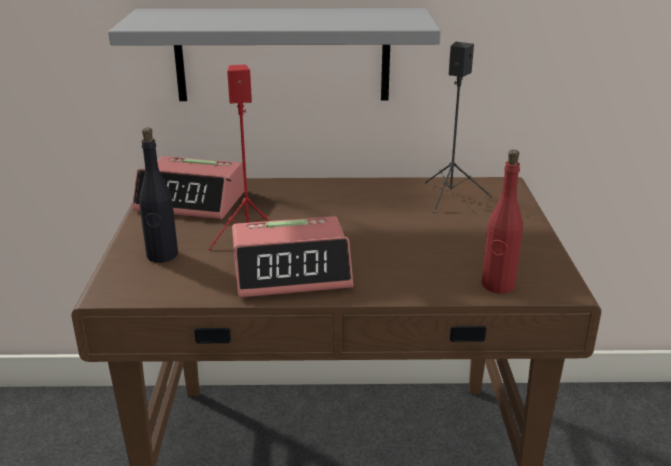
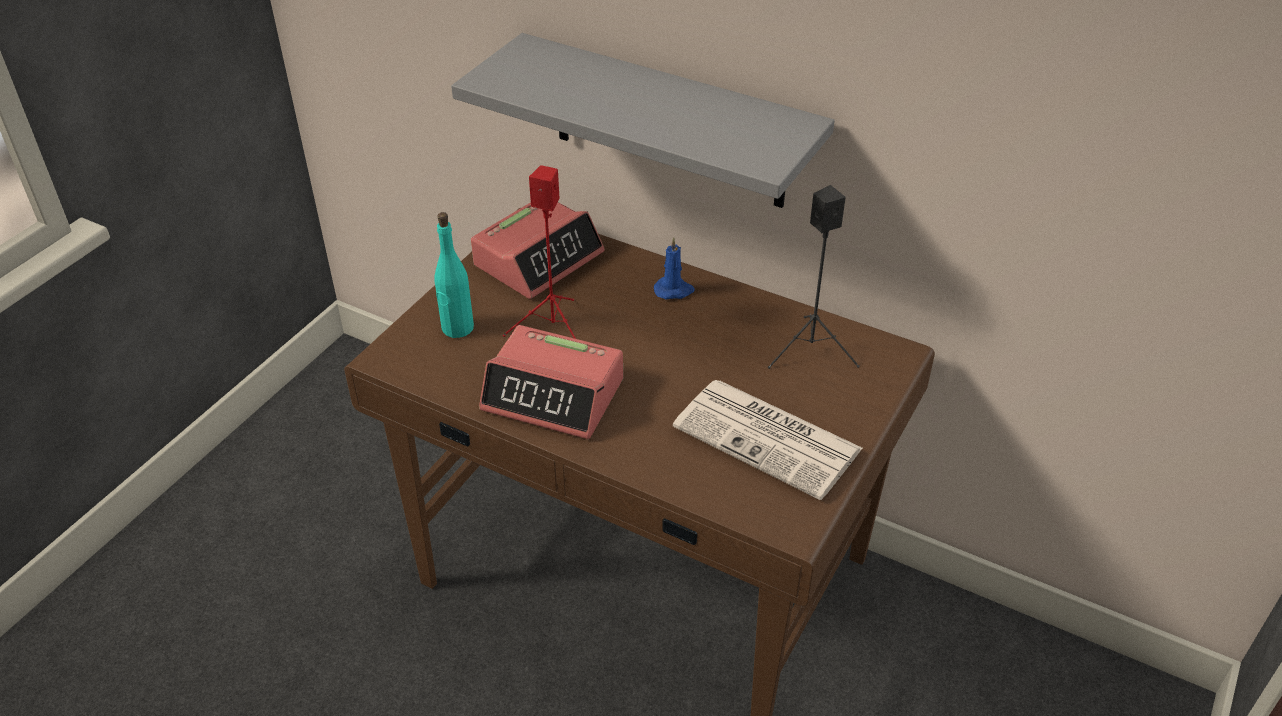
camera: 30 degrees right, 15 degrees up
alarm clock [132,156,244,219] -> alarm clock turned 90 degrees counterclockwise [471,202,605,299]
black bottle [139,128,178,263] -> turquoise bottle [434,212,474,338]
red bottle [482,150,523,294] -> none
none -> blue candle [654,237,695,299]
none -> newspaper [673,380,863,500]

